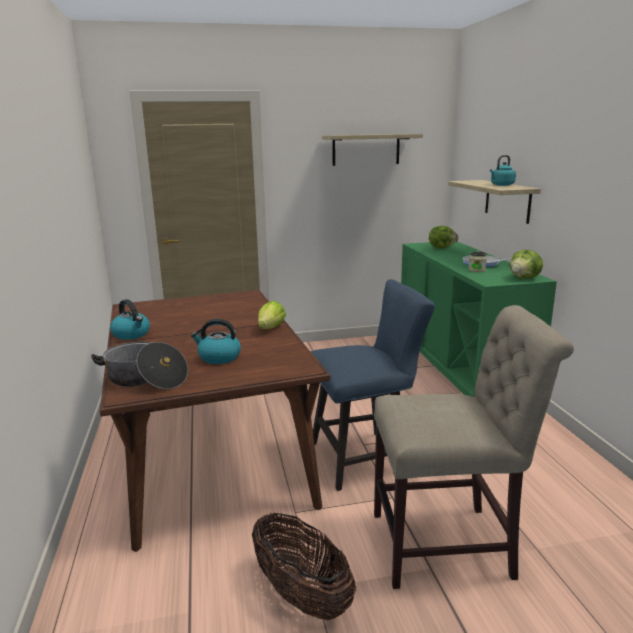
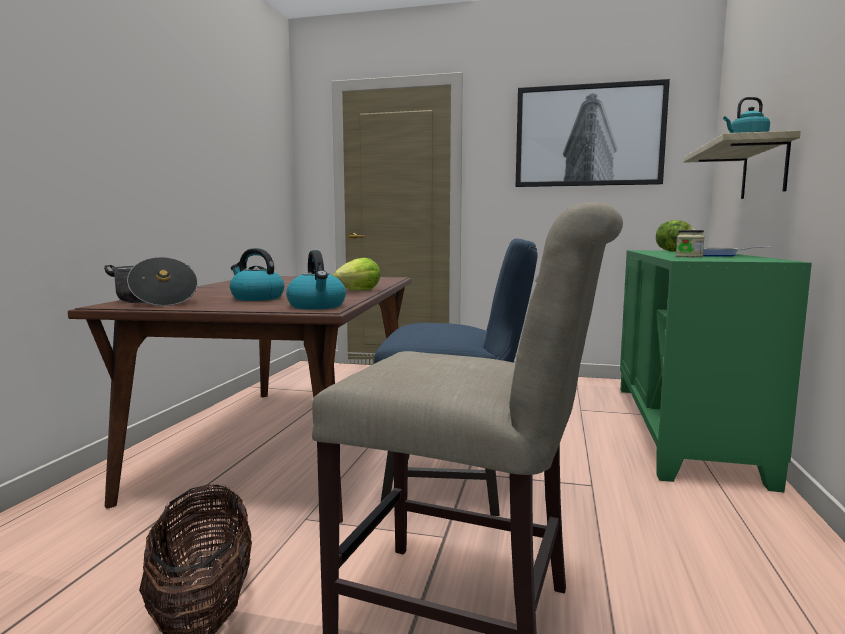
camera: 25 degrees right, 10 degrees down
kettle [110,299,150,340] -> kettle moved to [286,250,346,309]
shelf [322,134,423,166] -> picture [516,79,670,187]
lettuce [510,250,543,279] -> none

